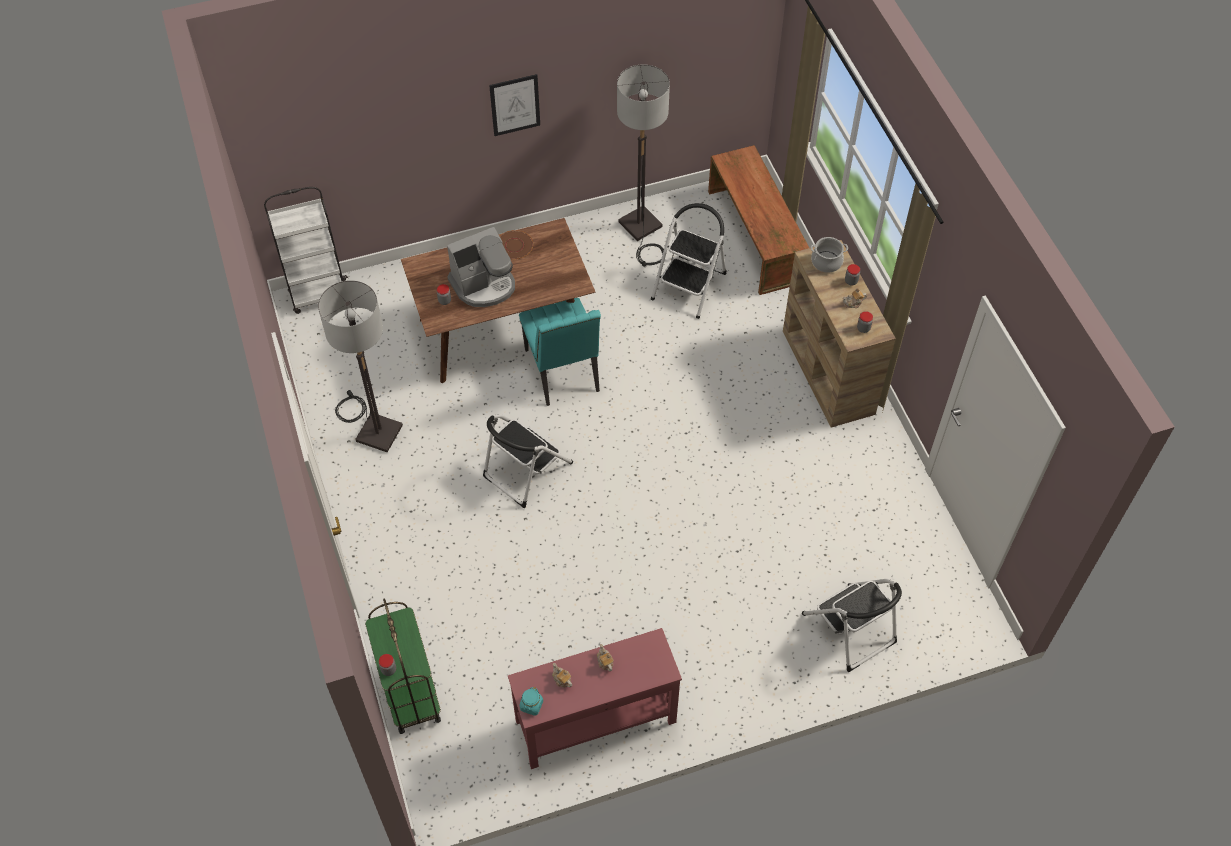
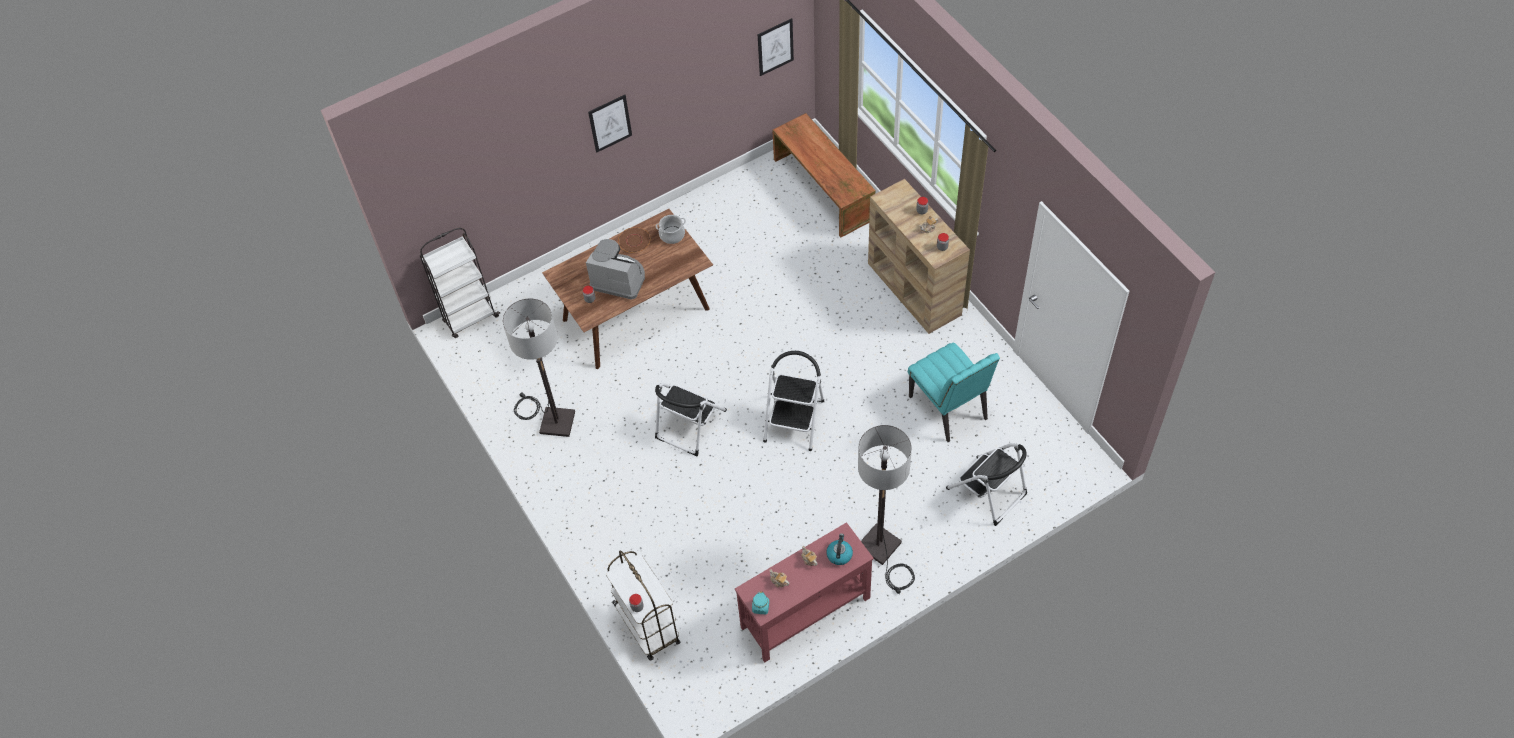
camera: 10 degrees left, 0 degrees up
green cart [365,598,441,734] -> white cart [606,550,681,661]
coffee machine [447,227,515,307] -> coffee machine turned 120 degrees counterclockwise [586,239,645,300]
turquoise chair [519,298,601,406] -> turquoise chair moved to [908,343,1000,442]
floor lamp [617,64,670,267] -> floor lamp moved to [858,425,915,594]
step ladder [651,203,726,319] -> step ladder moved to [763,351,824,451]
cooking pot [811,237,848,273] -> cooking pot moved to [656,215,686,244]
none -> picture [758,18,794,76]
none -> kettle [826,533,853,565]

